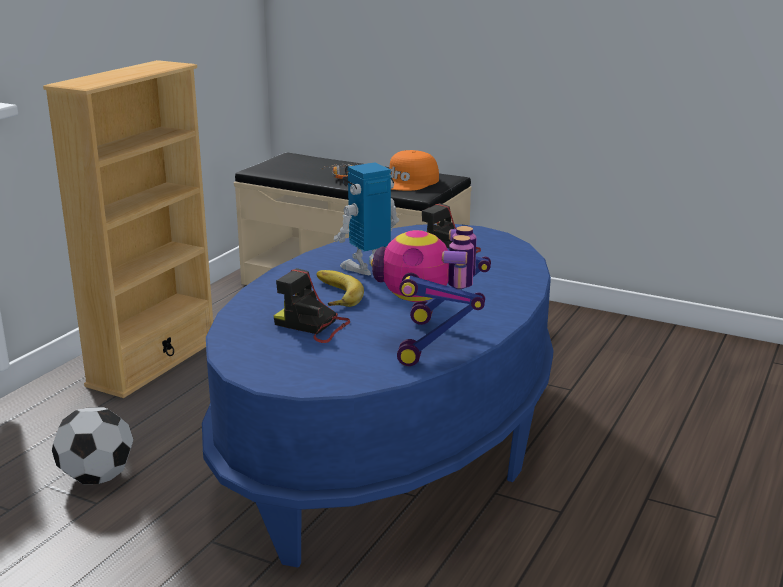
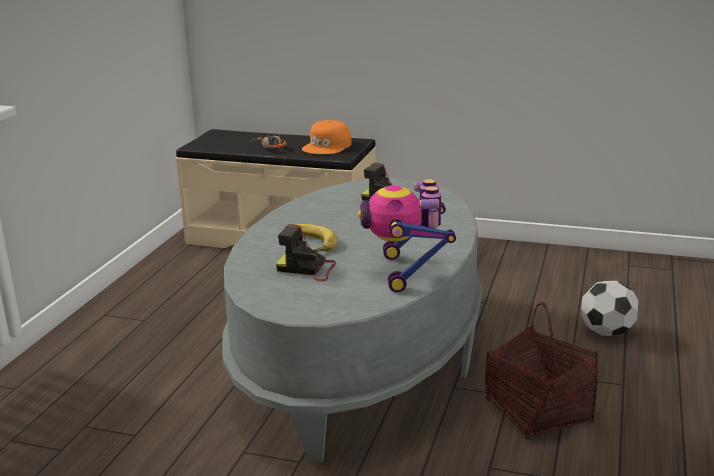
camera: 10 degrees left, 0 degrees up
beige bookcase [43,60,213,398] -> none
football [52,407,134,484] -> football moved to [581,281,639,336]
blue coffee table [202,224,554,568] -> grey coffee table [222,178,482,462]
toy robot [334,162,399,275] -> none
none -> basket [485,302,598,440]

